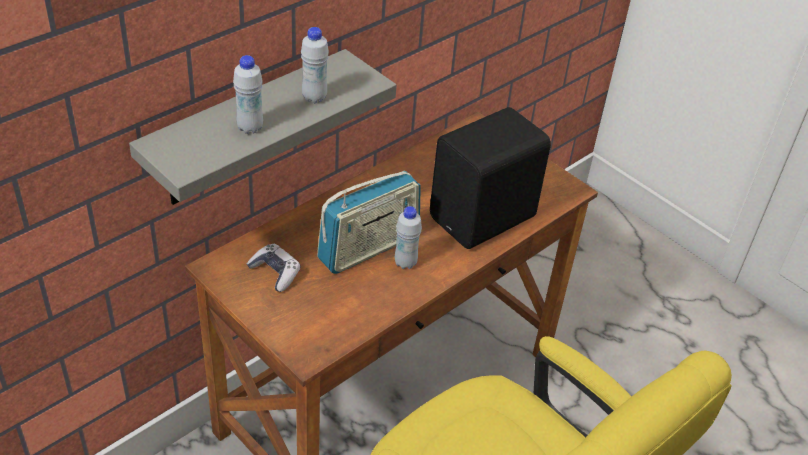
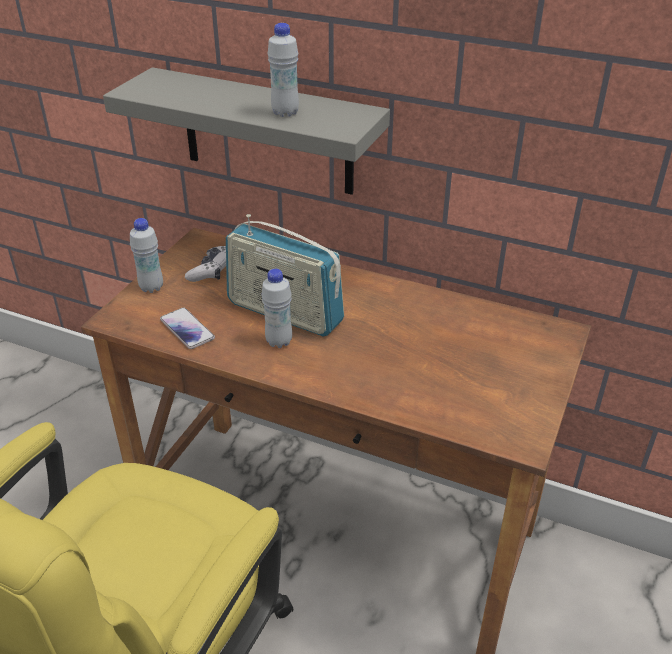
camera: 70 degrees right, 5 degrees down
white bottle [233,55,263,134] -> white bottle moved to [130,218,163,293]
black speaker [430,107,551,249] -> none
none -> phone [160,308,215,349]

